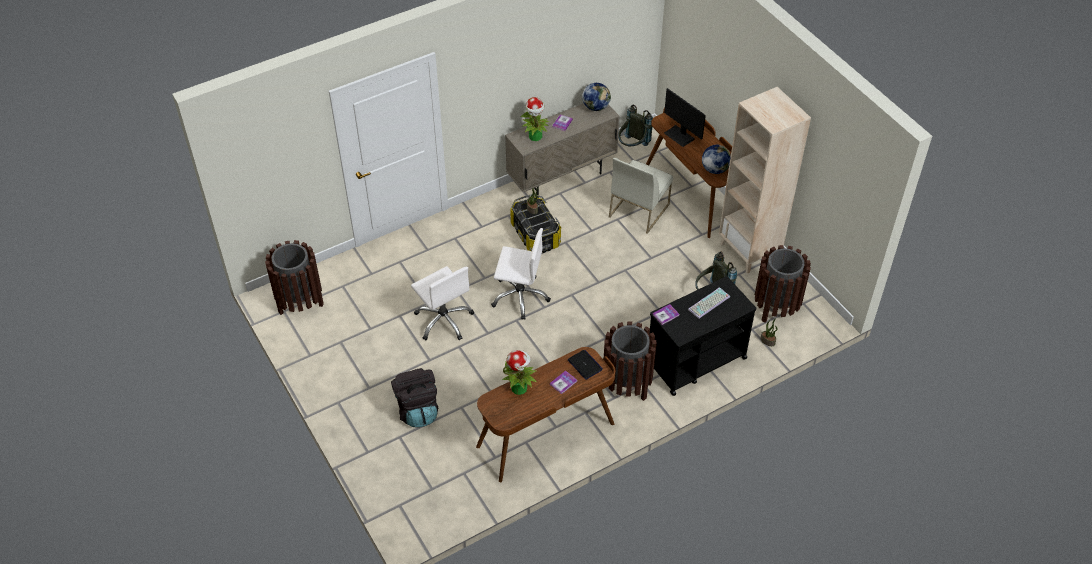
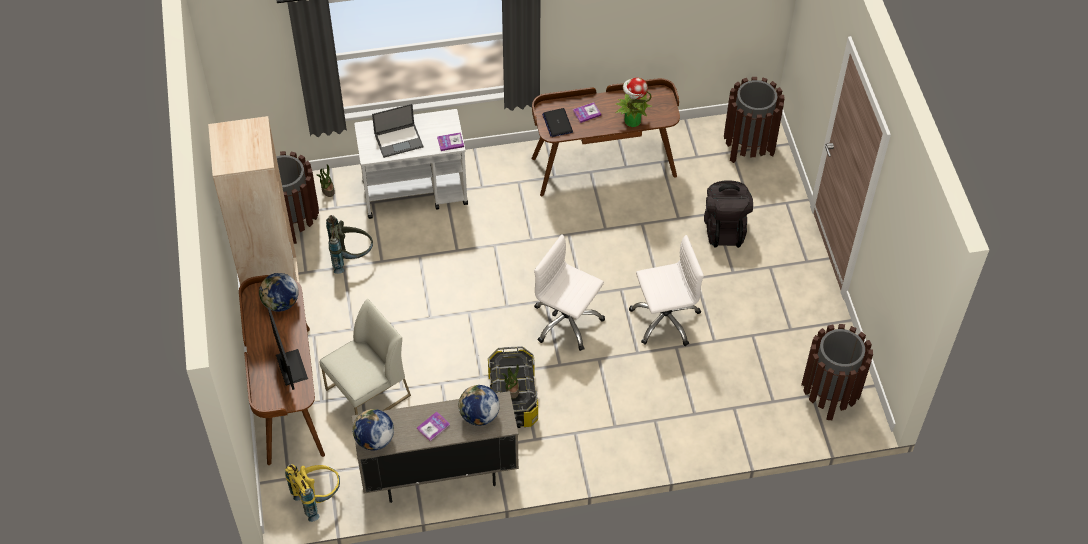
camera: 160 degrees left, 5 degrees up
white office chair [411,266,474,340] -> white office chair turned 90 degrees clockwise [629,235,704,346]
potted plant [520,97,549,141] -> globe [459,385,500,426]
brown trash can [604,321,656,401] -> brown trash can moved to [724,77,785,163]
grey backpack [618,105,653,146] -> yellow backpack [285,464,340,522]
black cart [649,276,756,396] -> white cart [354,109,468,219]
keyboard [688,287,730,319] -> laptop [372,104,423,158]

